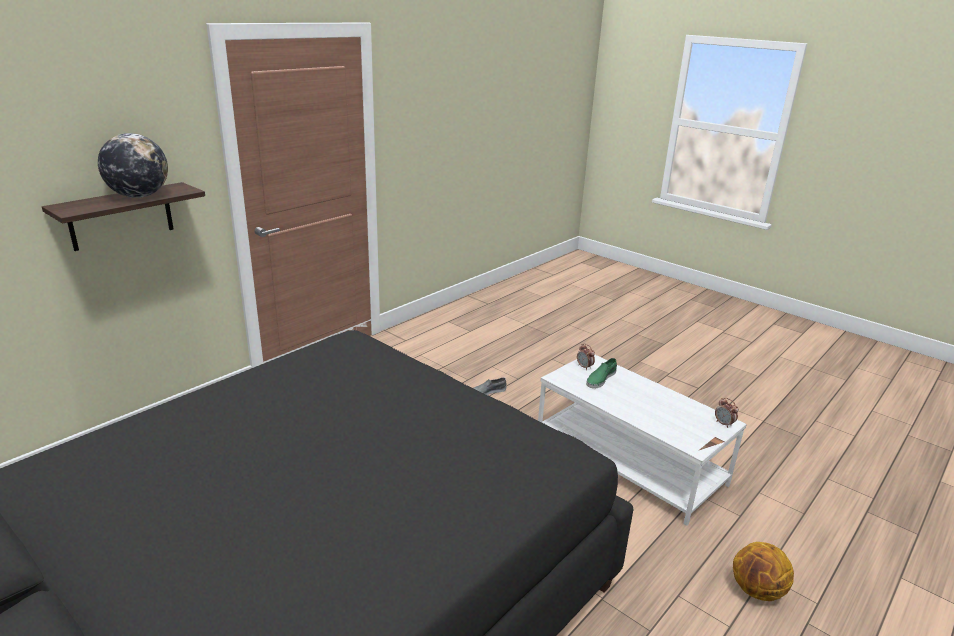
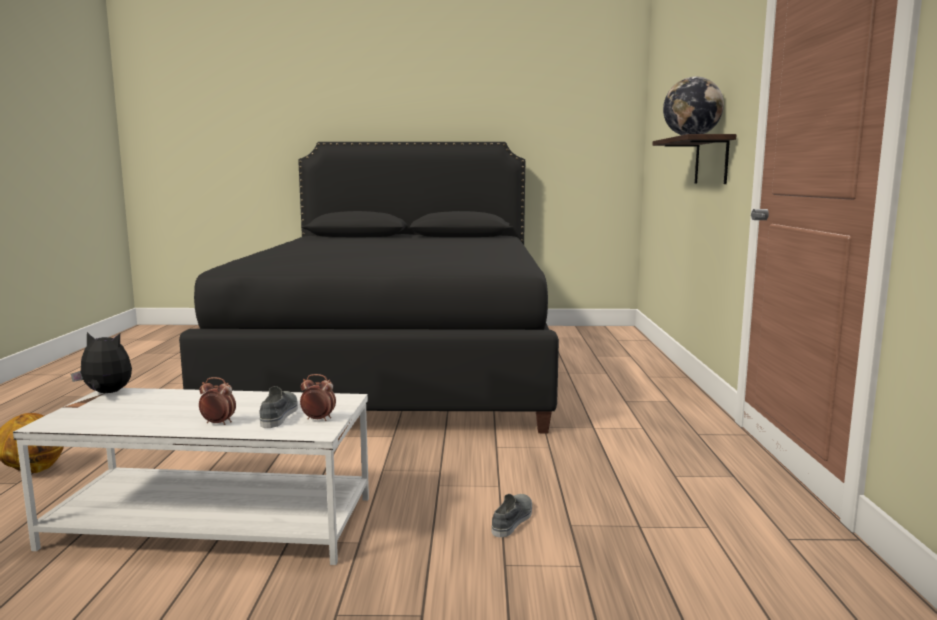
camera: 140 degrees right, 15 degrees down
green shoe [586,358,617,388] -> grey shoe [259,386,298,428]
alarm clock [715,398,739,428] -> alarm clock moved to [199,377,236,425]
none -> plush toy [71,332,132,393]

